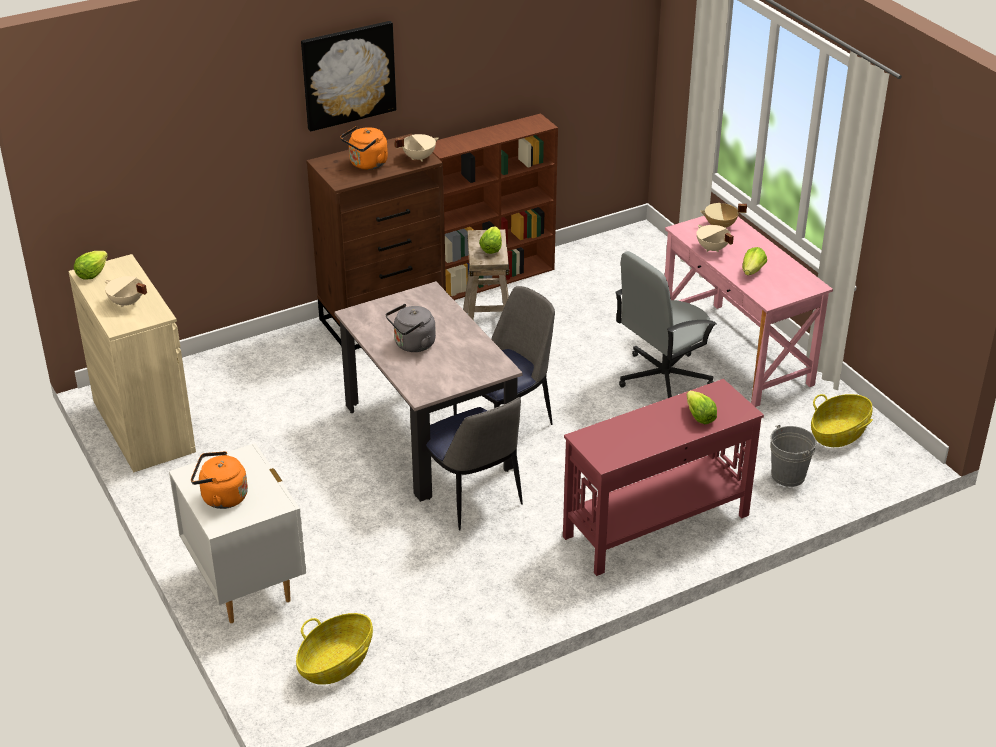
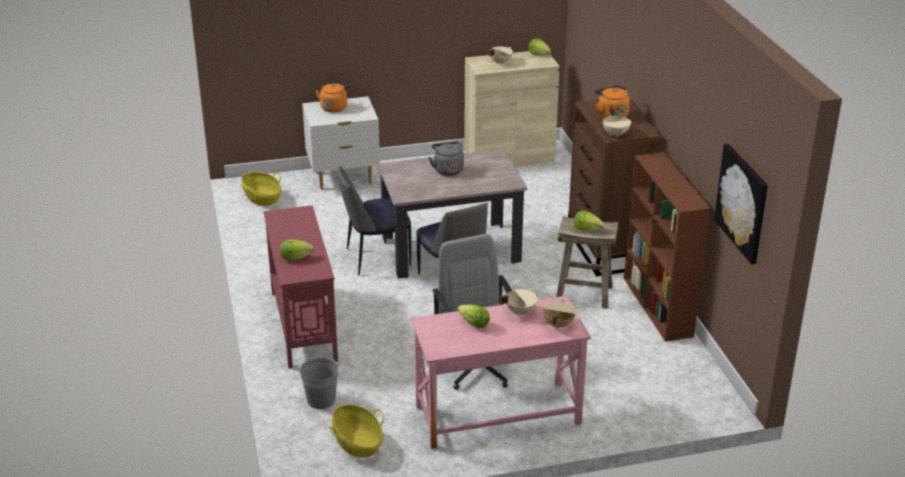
camera: 105 degrees right, 5 degrees down
picture [301,21,396,132] -> picture moved to [714,144,768,264]

